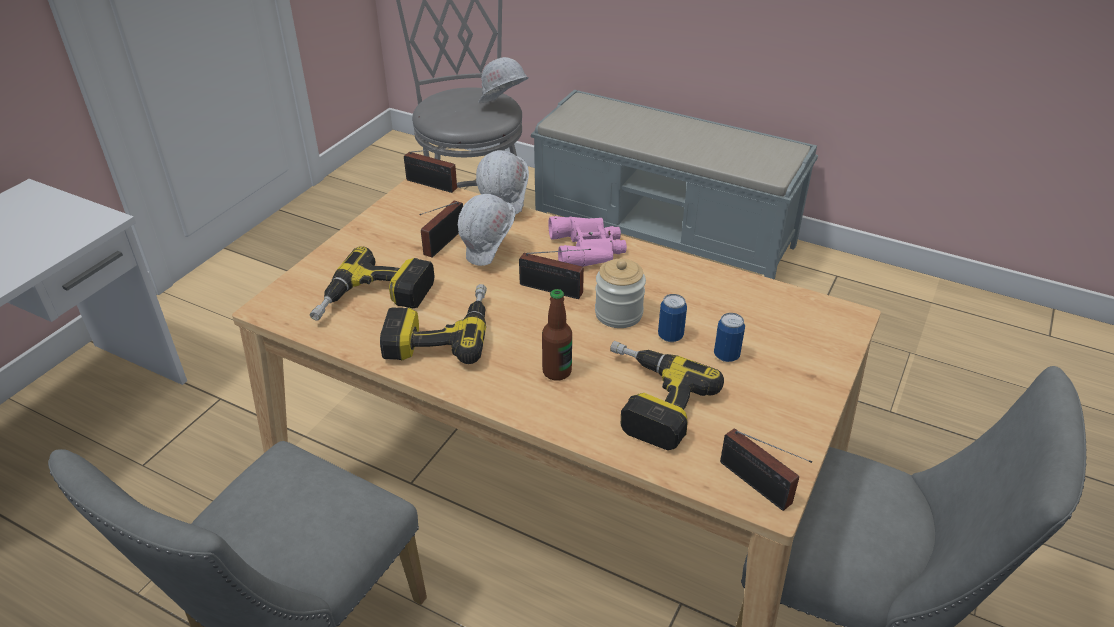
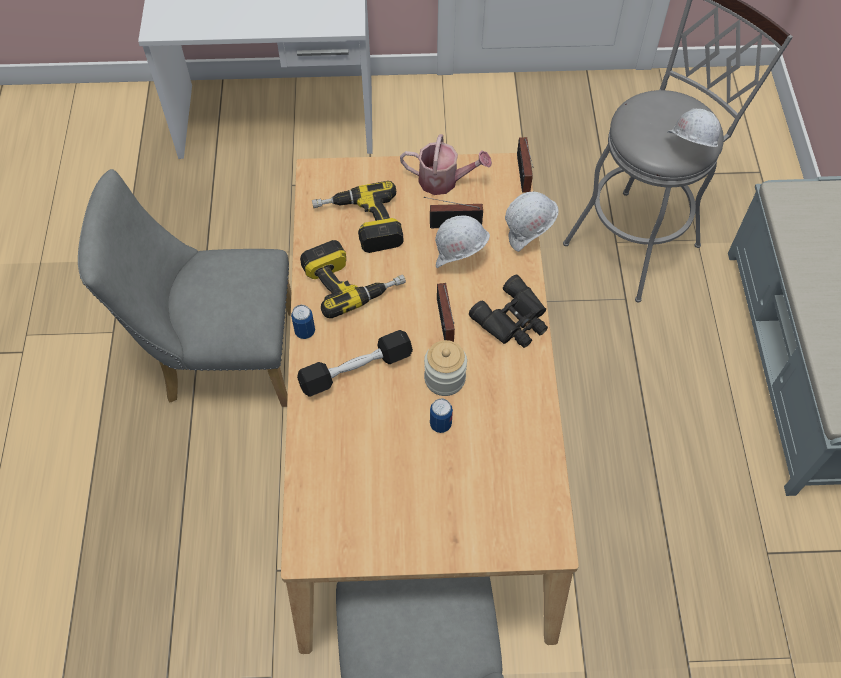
camera: 60 degrees right, 20 degrees up
bottle [542,289,572,381] -> black dumbbell [297,330,413,397]
pink binoculars [549,216,627,267] -> black binoculars [469,275,548,348]
power drill [610,341,724,450] -> none
can [714,313,745,362] -> can moved to [291,305,315,339]
radio [720,428,812,511] -> none
none -> watering can [400,134,492,195]

